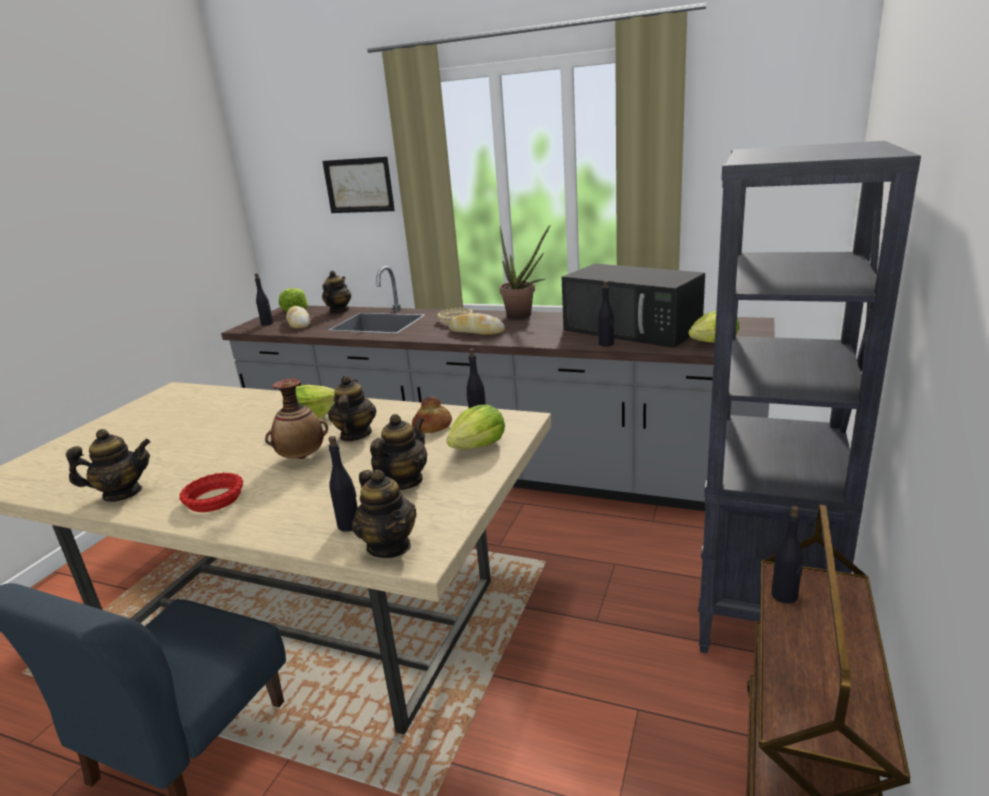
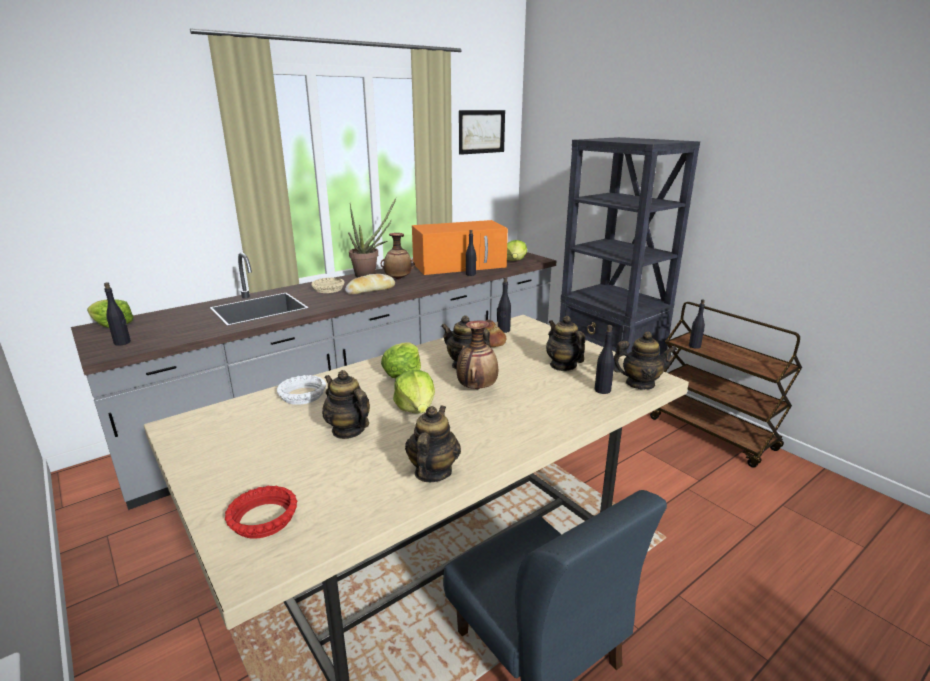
camera: 60 degrees left, 0 degrees up
red bowl [179,472,243,512] -> red bowl moved to [225,486,297,539]
bread [286,306,311,328] -> none
picture [322,157,395,213] -> picture moved to [459,110,505,155]
teapot [322,271,351,313] -> teapot moved to [322,370,370,439]
lettuce [447,405,505,449] -> lettuce moved to [393,370,435,413]
black microwave [562,264,705,348] -> orange microwave [412,220,508,275]
none -> white bowl [277,375,326,405]
none -> vase [381,233,415,280]

